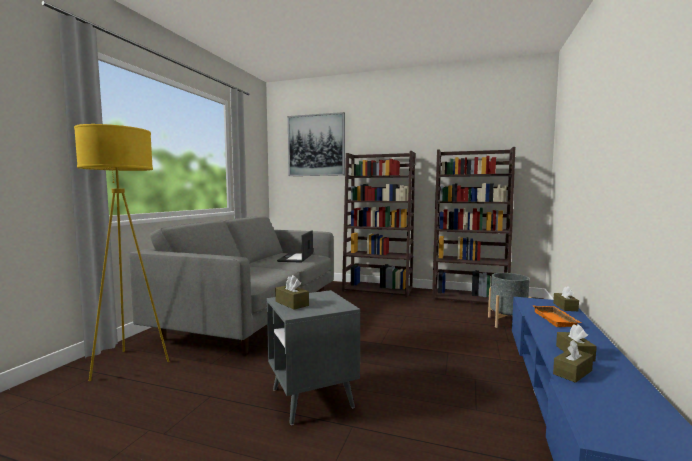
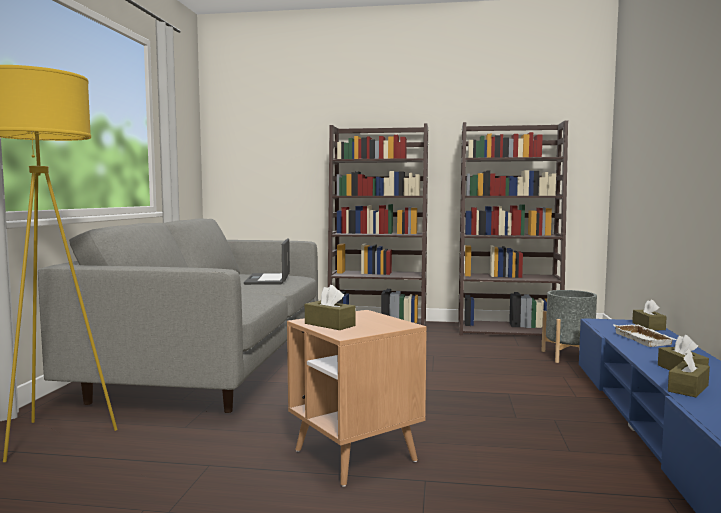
camera: 10 degrees left, 0 degrees up
grey side table [267,290,360,425] -> brown side table [287,310,427,487]
picture [288,112,345,176] -> none
orange tray [532,305,581,327] -> white tray [614,324,677,347]

